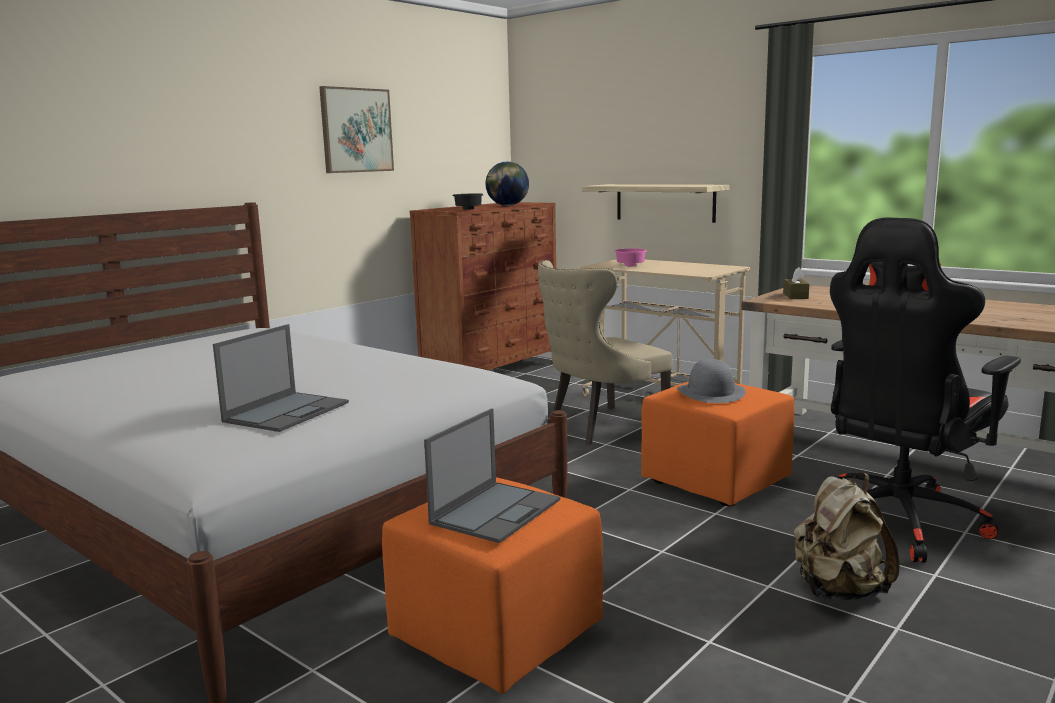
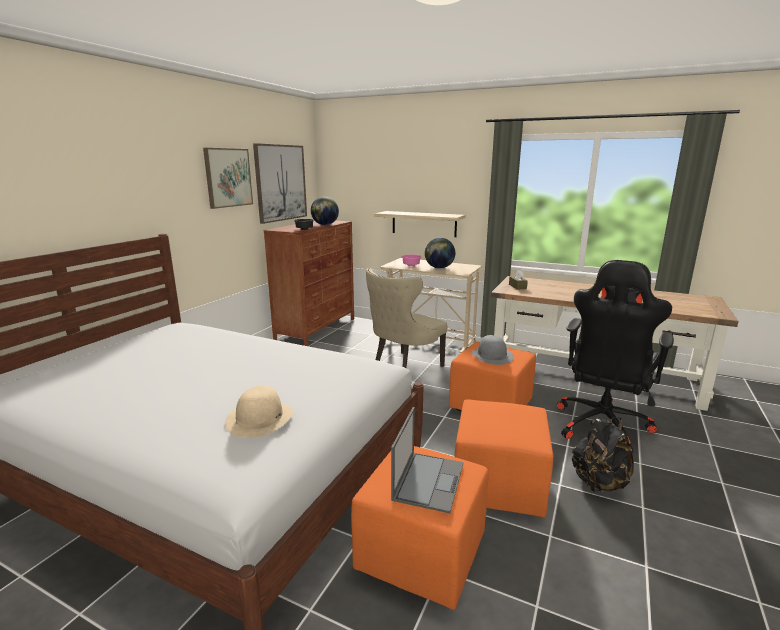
camera: 15 degrees left, 5 degrees up
laptop [213,324,349,432] -> beige hat [225,385,293,438]
beige backpack [794,473,900,600] -> black backpack [572,417,634,492]
none -> picture [253,143,307,224]
none -> globe [425,238,455,269]
none -> orange ottoman [455,399,553,518]

